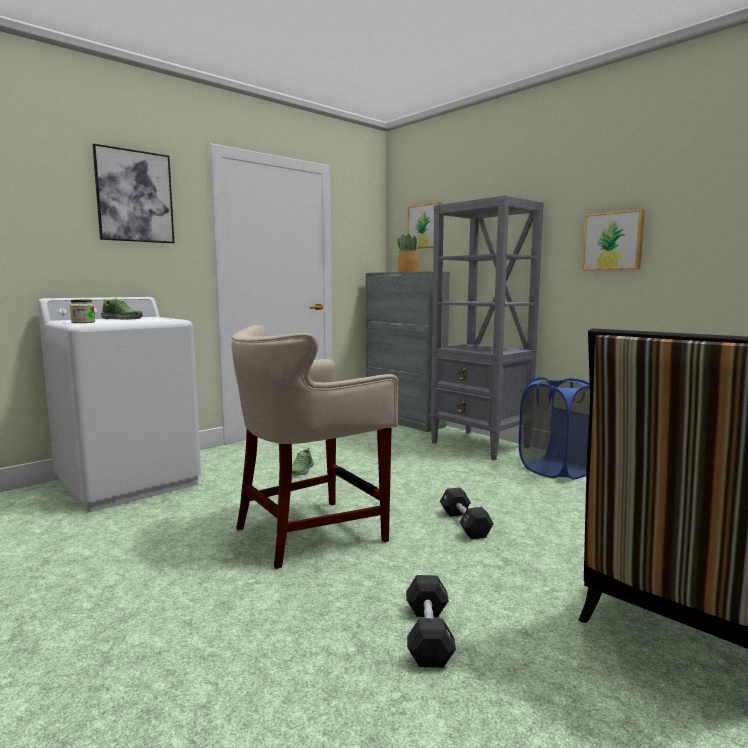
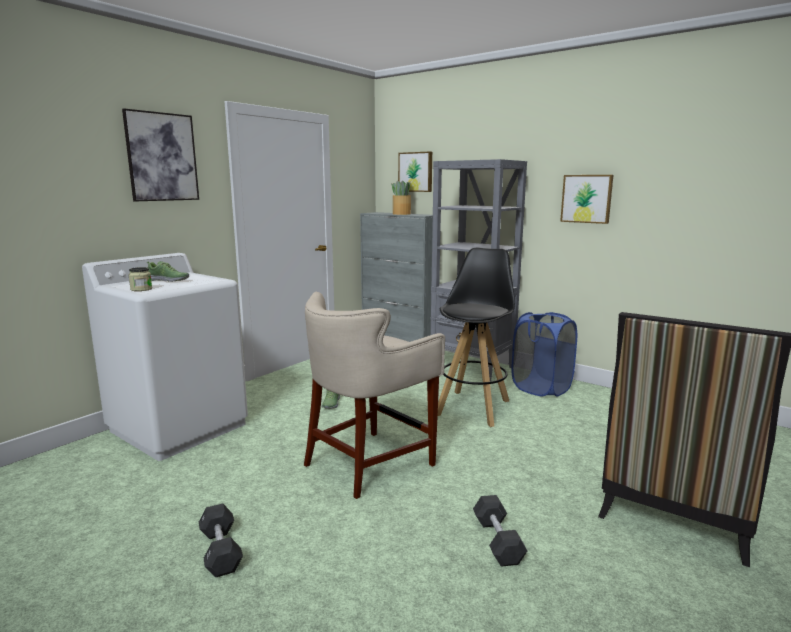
camera: 10 degrees left, 5 degrees up
black dumbbell [440,487,494,539] -> black dumbbell moved to [199,504,243,577]
none -> black stool [438,247,515,427]

